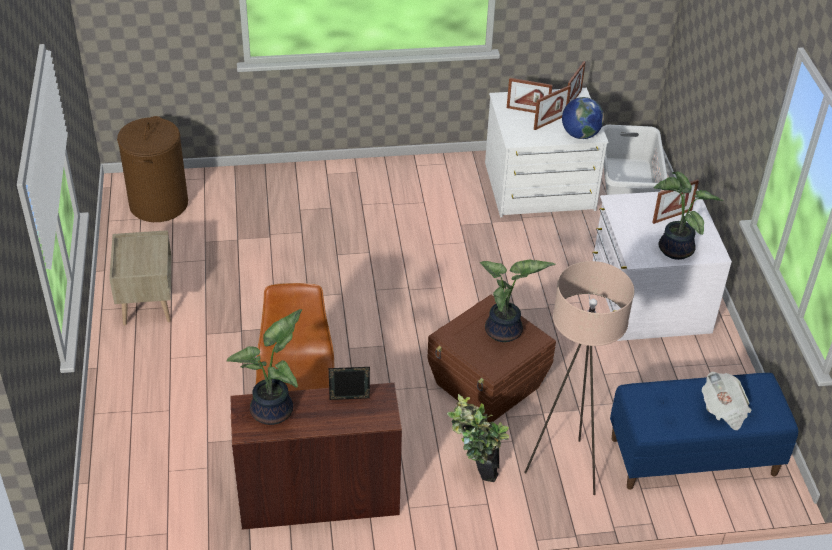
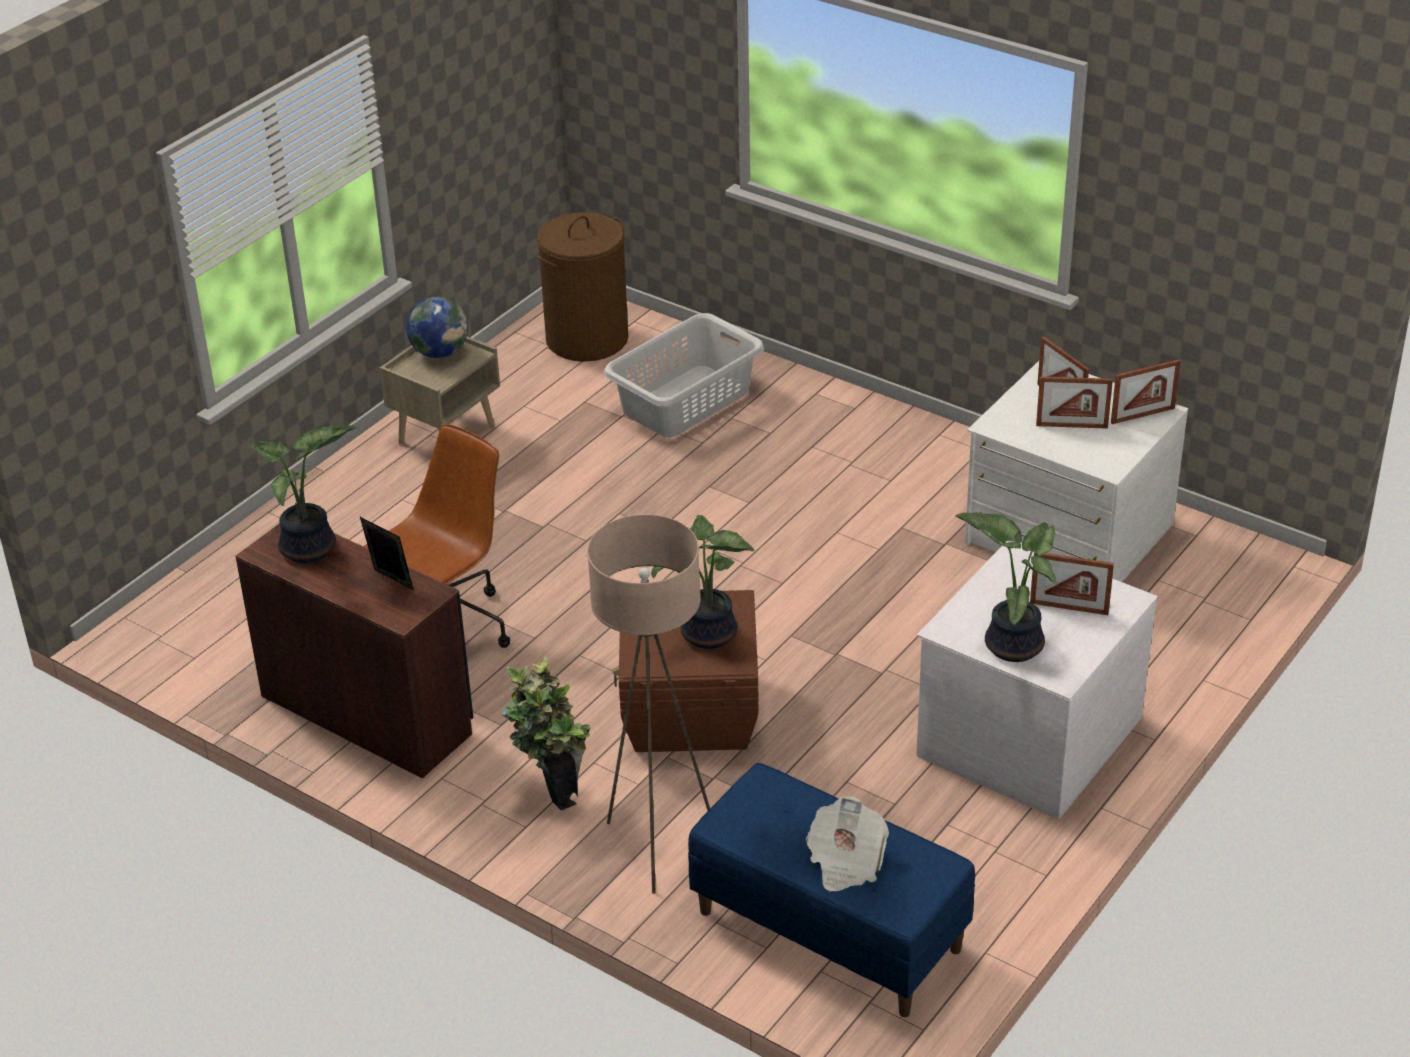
camera: 45 degrees right, 5 degrees down
globe [562,97,604,139] -> globe moved to [406,297,468,358]
grey laundry basket [603,125,668,195] -> grey laundry basket moved to [604,313,764,437]

